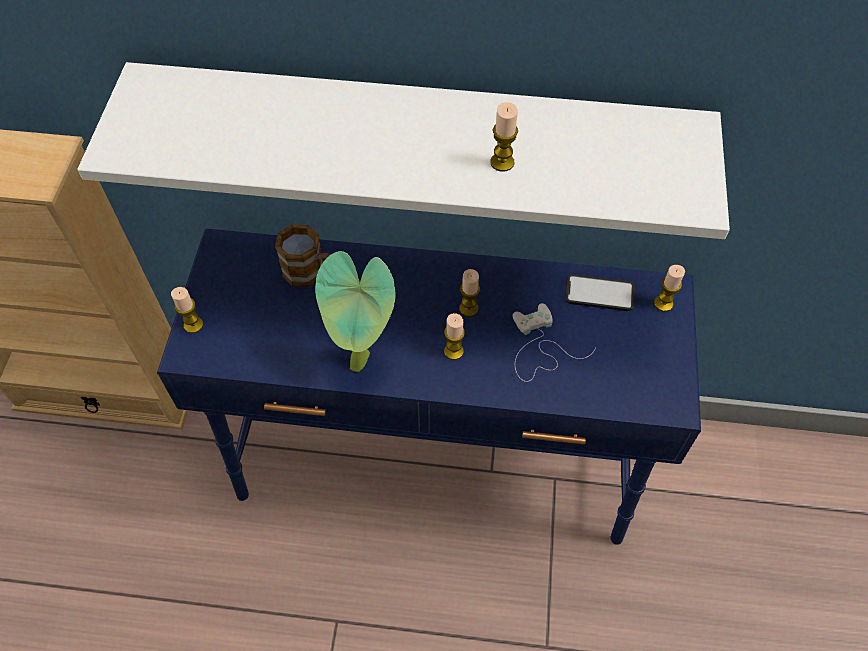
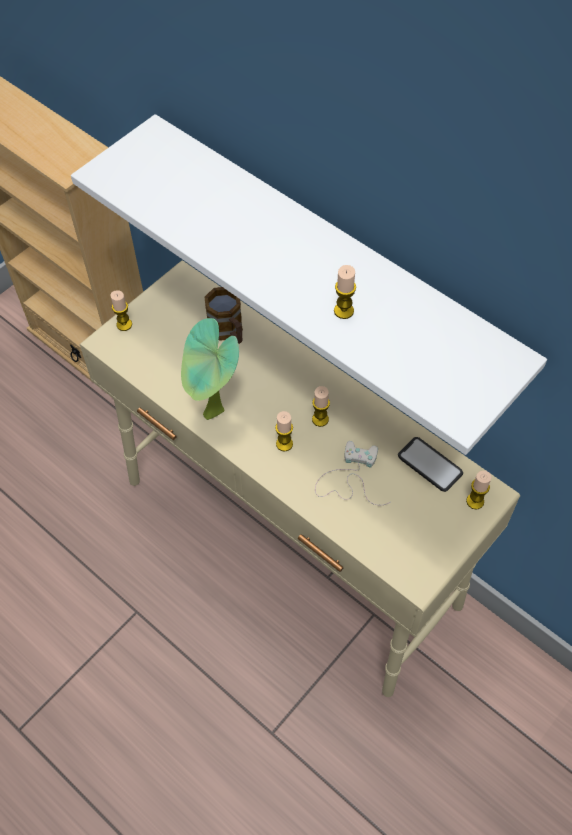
camera: 35 degrees right, 0 degrees up
blue console table [157,229,701,545] -> beige console table [79,260,520,697]

